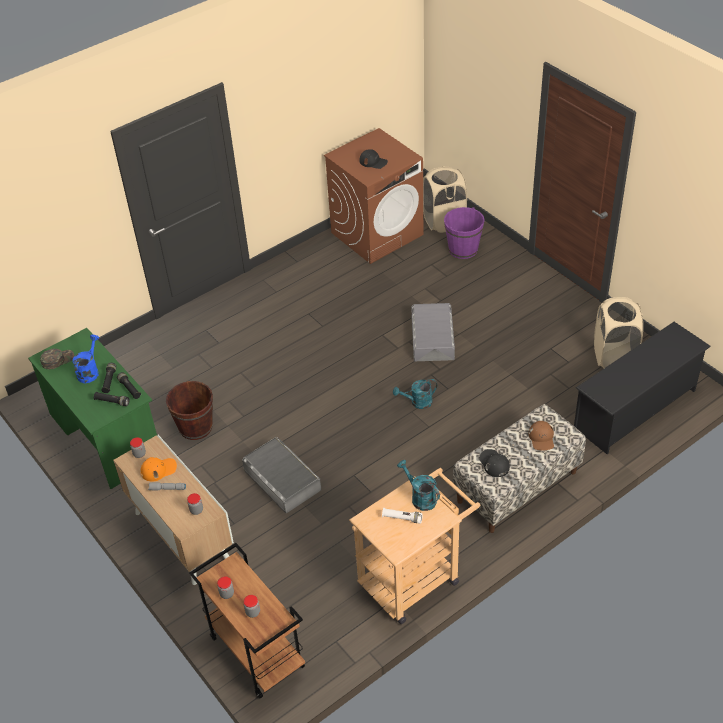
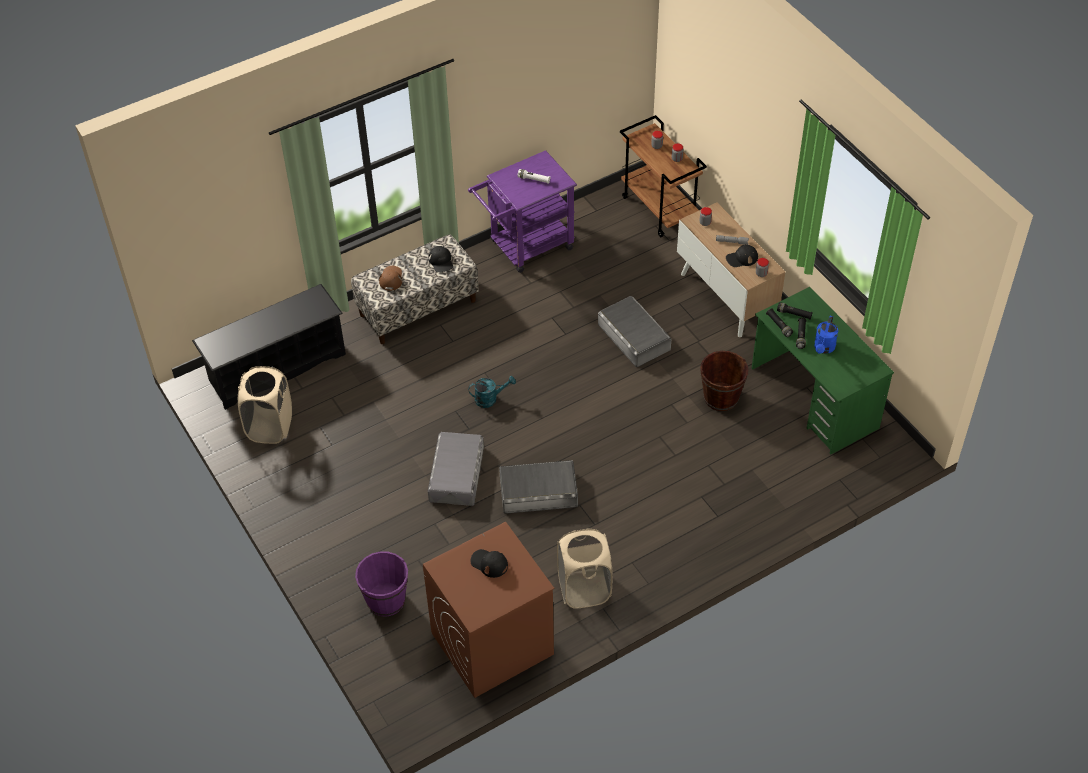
camera: 175 degrees left, 5 degrees up
green cap [40,349,74,369] -> none
orange cap [141,457,177,481] -> black cap [726,245,758,267]
beige cart [349,468,480,624] -> purple cart [468,150,577,273]
turquoise watering can [397,460,440,511] -> none
beige laundry basket [423,166,467,233] -> beige laundry basket moved to [557,528,613,609]
none -> grey storage box [499,460,578,514]

